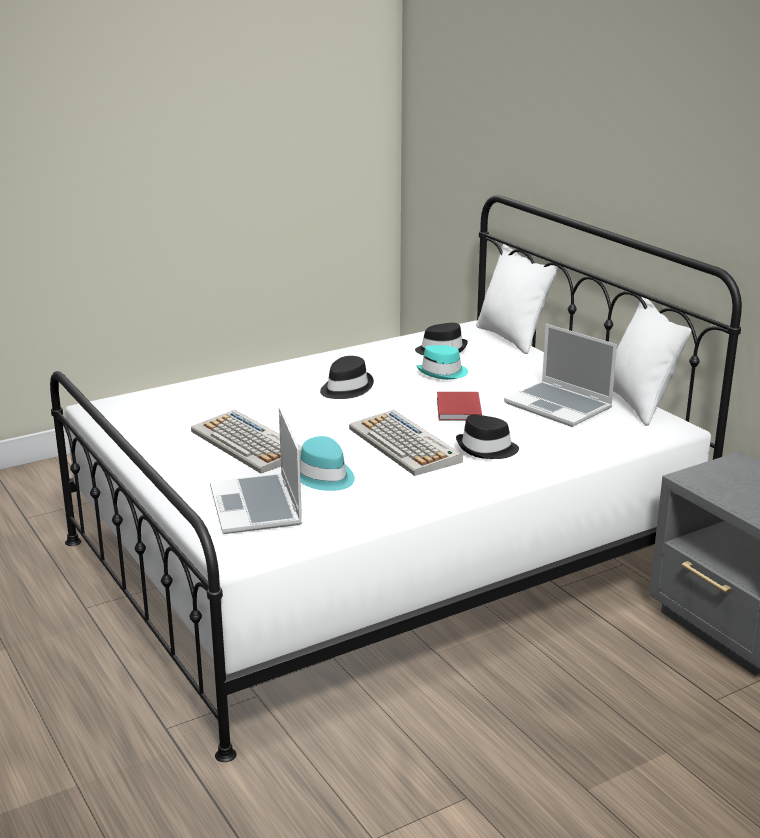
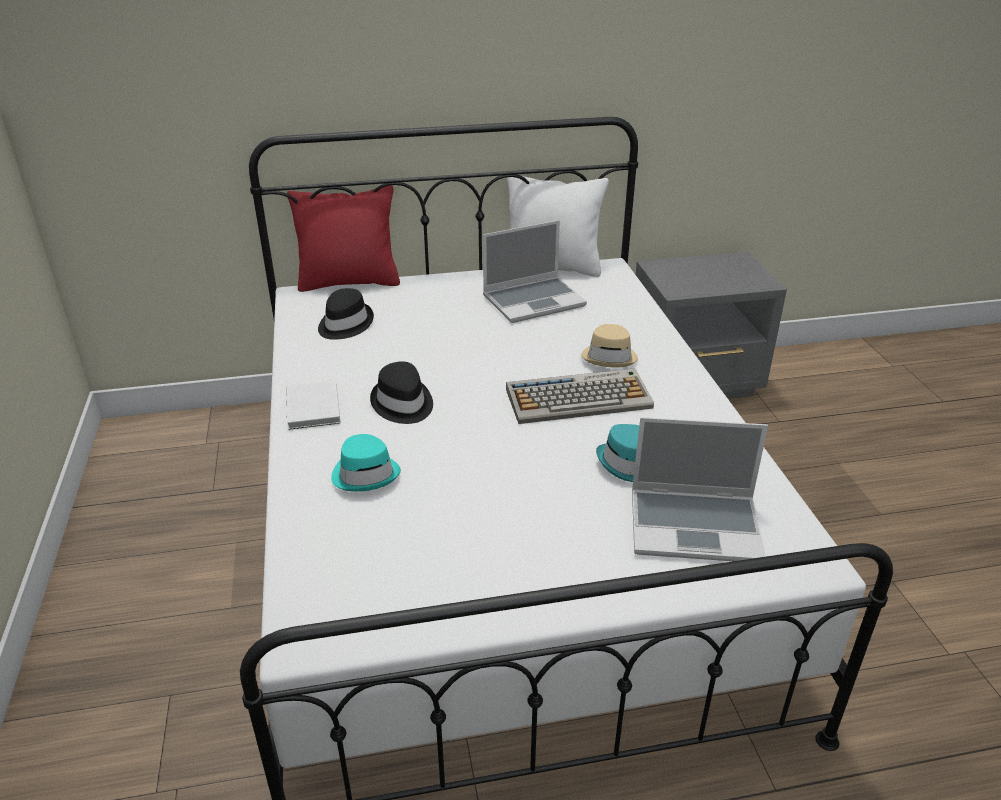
camera: 70 degrees left, 10 degrees up
keyboard [191,410,302,474] -> none
turquoise hat [416,345,468,380] -> turquoise hat moved to [331,434,401,492]
red book [437,392,482,421] -> none
black hat [456,415,519,459] -> beige hat [581,324,638,368]
white pillow [476,244,558,354] -> red pillow [287,185,400,292]
none -> white book [286,380,340,430]

